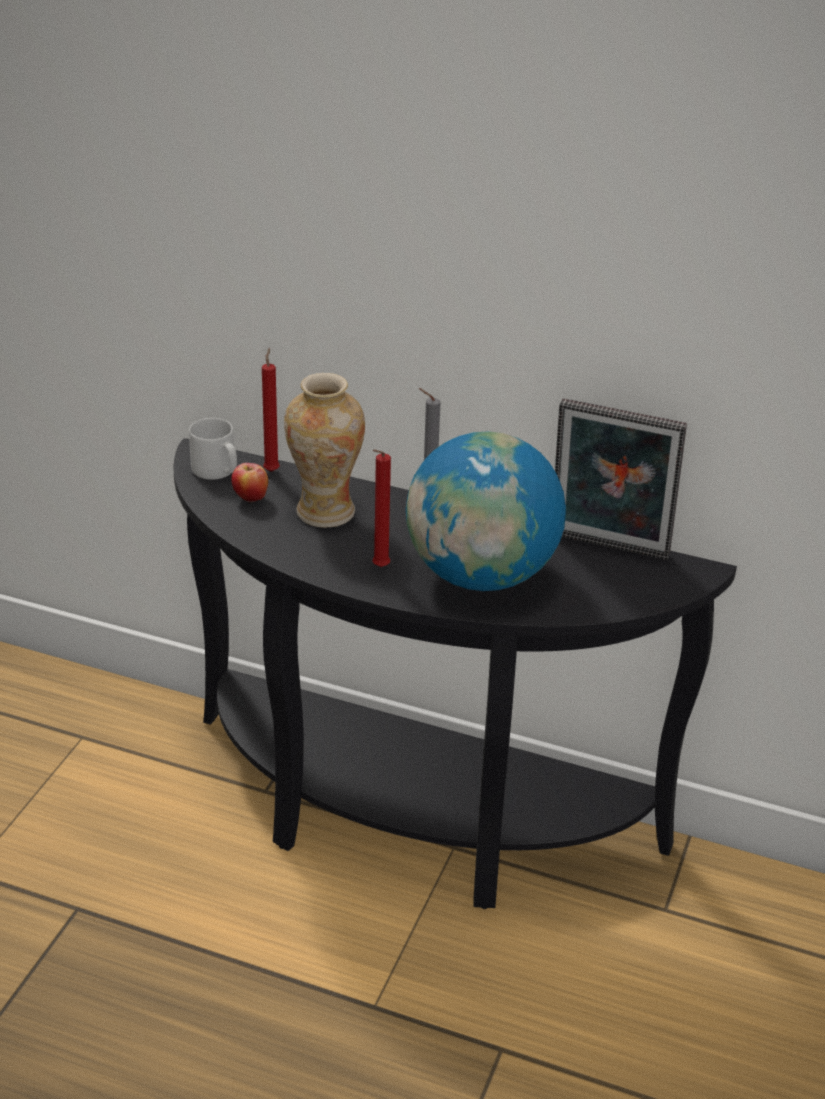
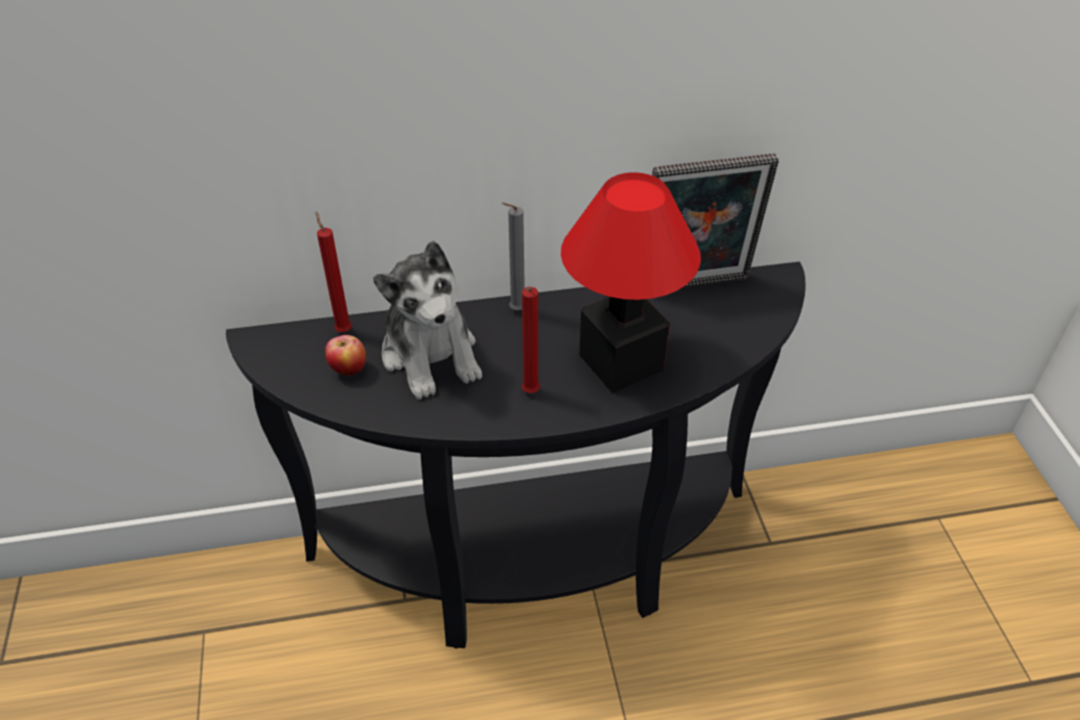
camera: 30 degrees left, 10 degrees up
grey mug [189,418,237,480] -> none
vase [284,373,365,528] -> plush toy [373,241,482,399]
globe [406,431,566,591] -> table lamp [561,172,701,393]

